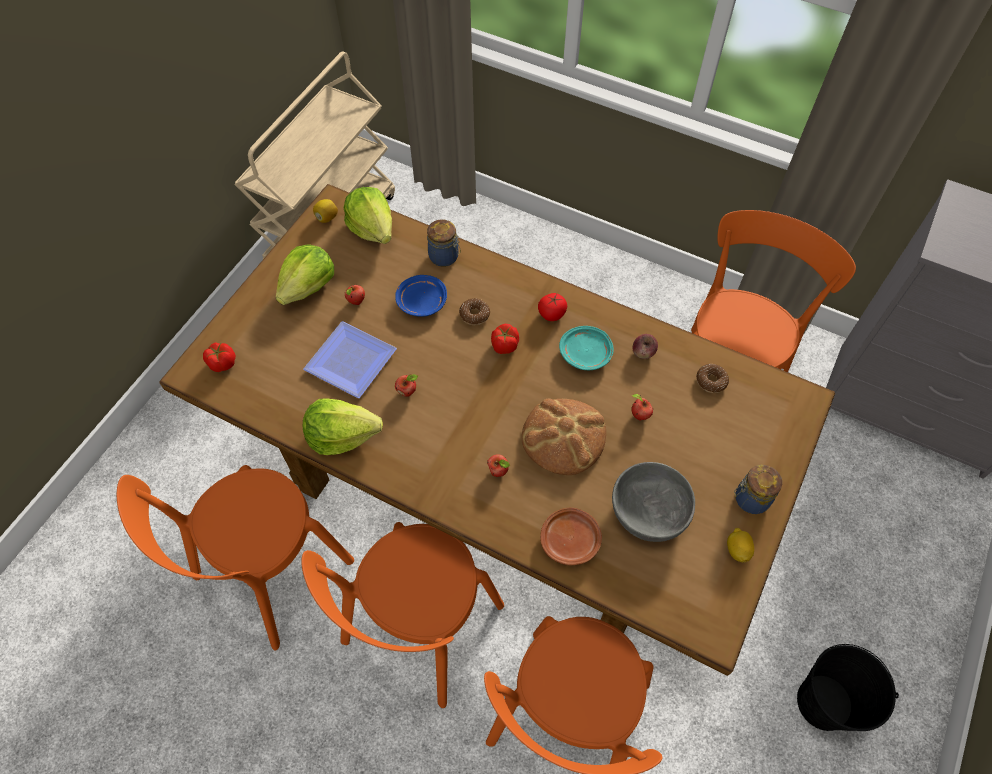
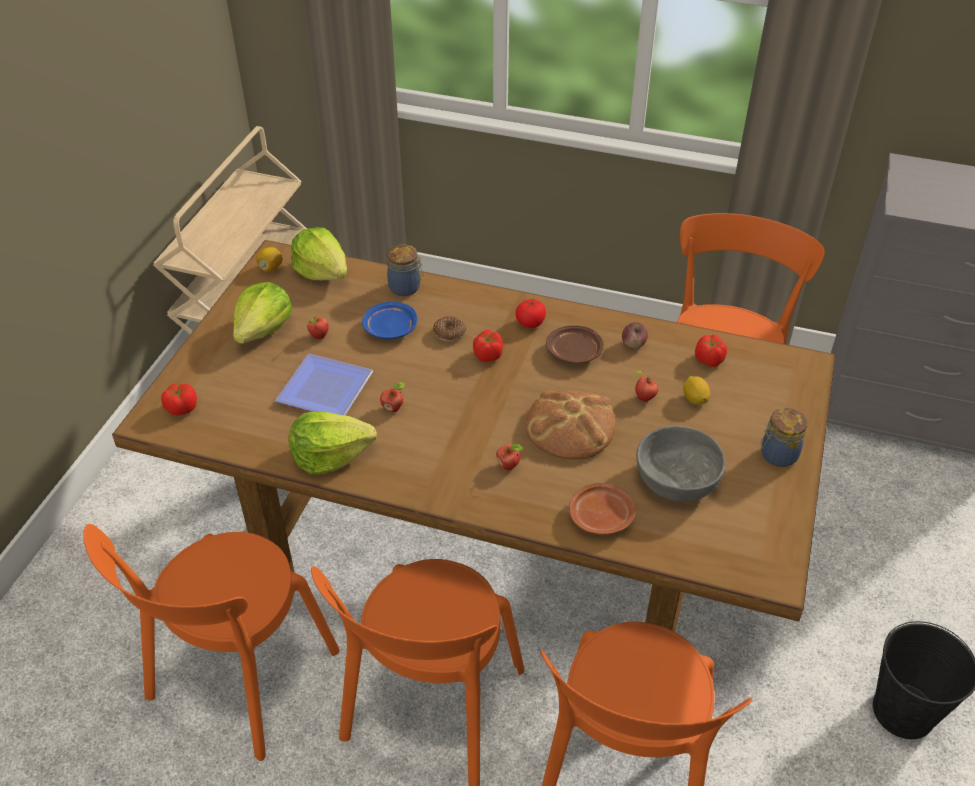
camera: 10 degrees left, 15 degrees down
turquoise plate [559,326,614,370] -> brown plate [546,325,604,363]
donut [696,364,729,393] -> tomato [695,334,727,367]
lemon [727,528,754,562] -> lemon moved to [683,376,710,405]

